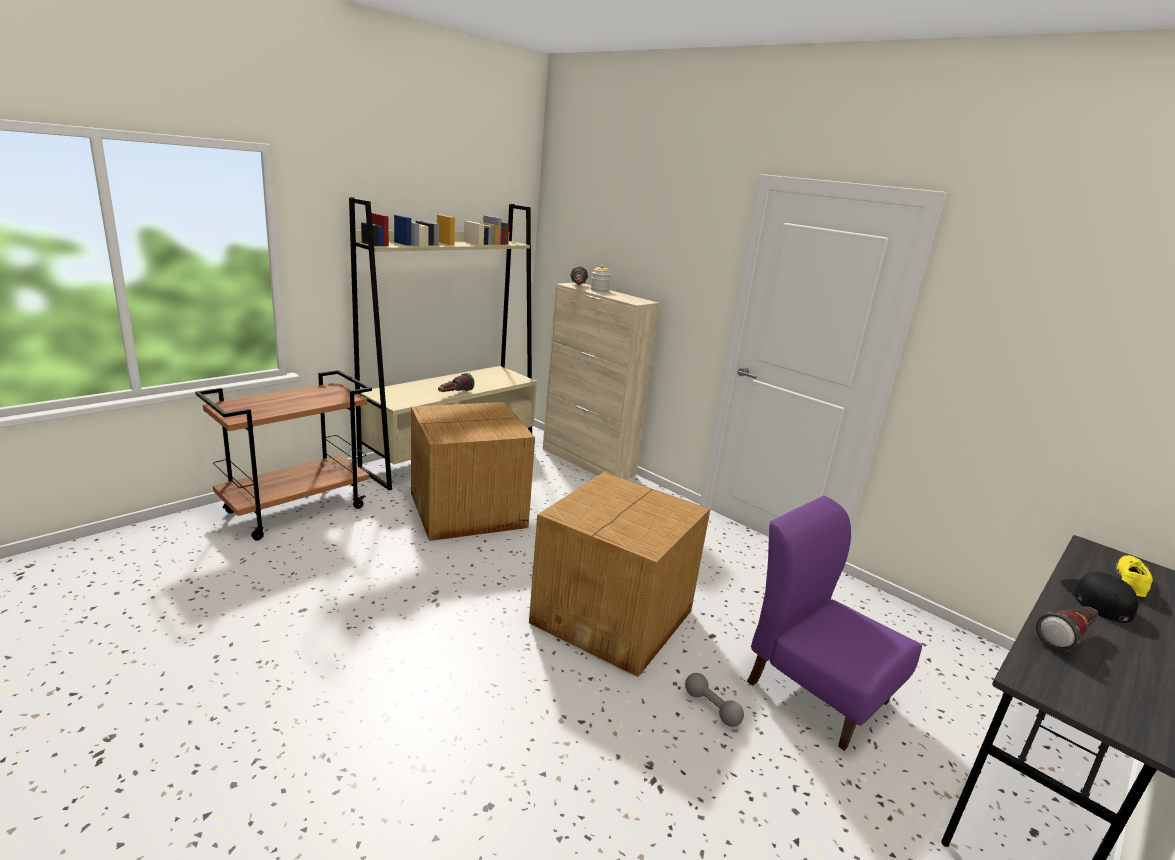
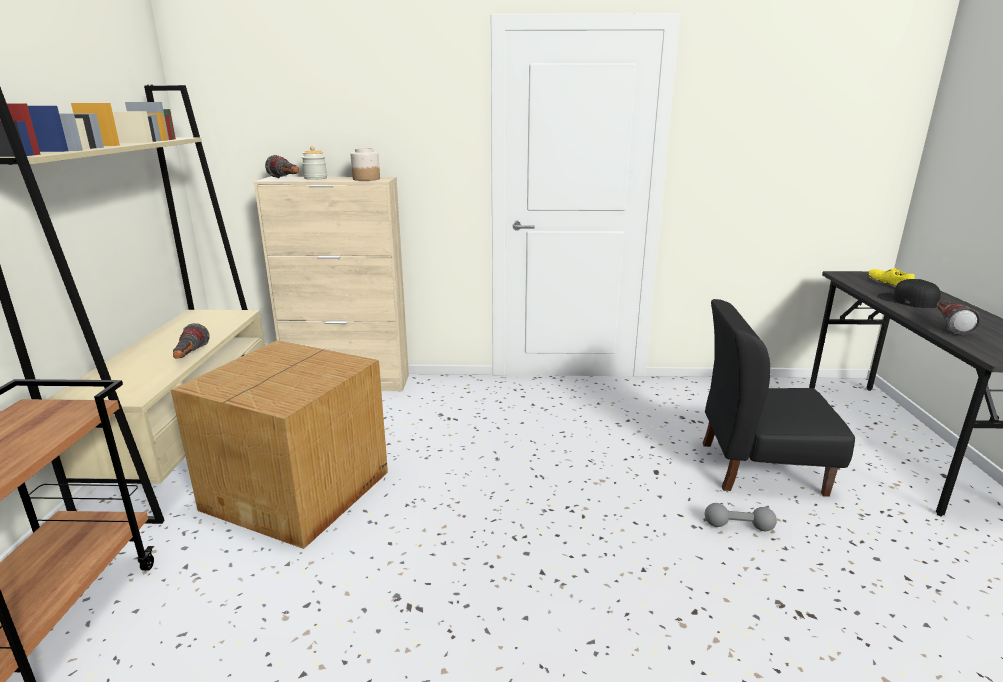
camera: 40 degrees left, 0 degrees up
cardboard box [529,472,710,677] -> none
purple chair [747,496,922,751] -> black chair [703,299,855,497]
none -> jar [351,148,380,181]

